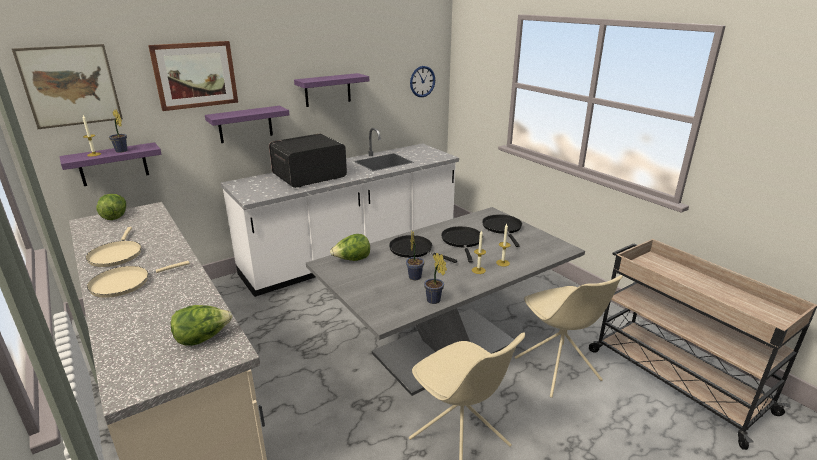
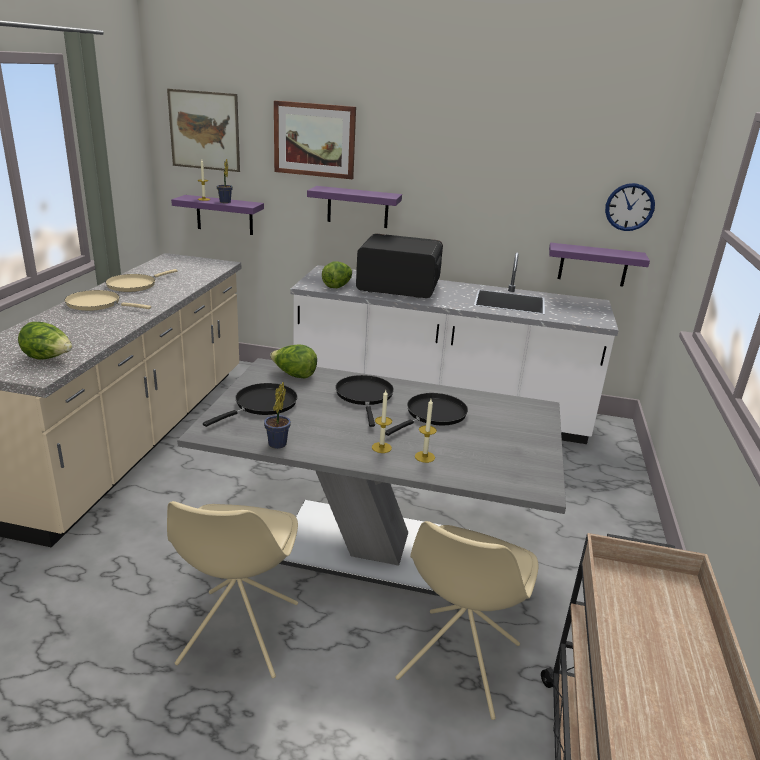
camera: 45 degrees right, 0 degrees up
lettuce [97,194,126,220] -> lettuce moved to [322,261,352,288]
purple shelf [294,73,369,107] -> purple shelf moved to [549,243,650,287]
potted plant [406,231,424,280] -> none
black frying pan [482,214,522,247] -> black frying pan moved to [203,383,297,427]

